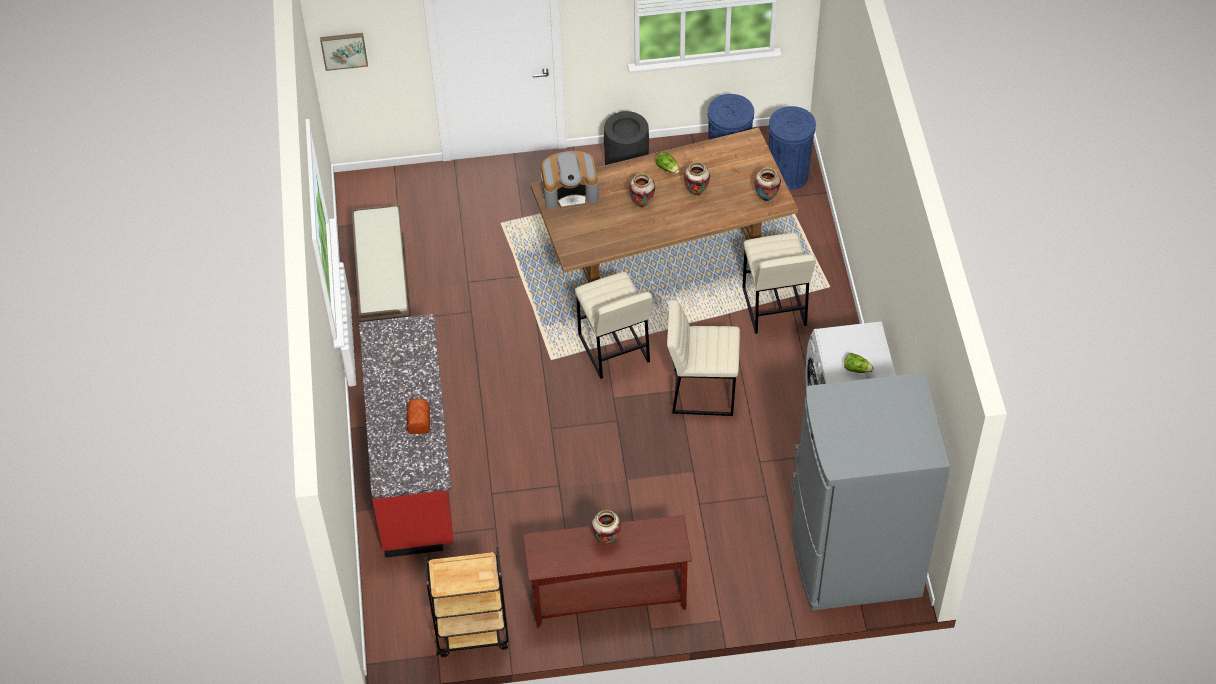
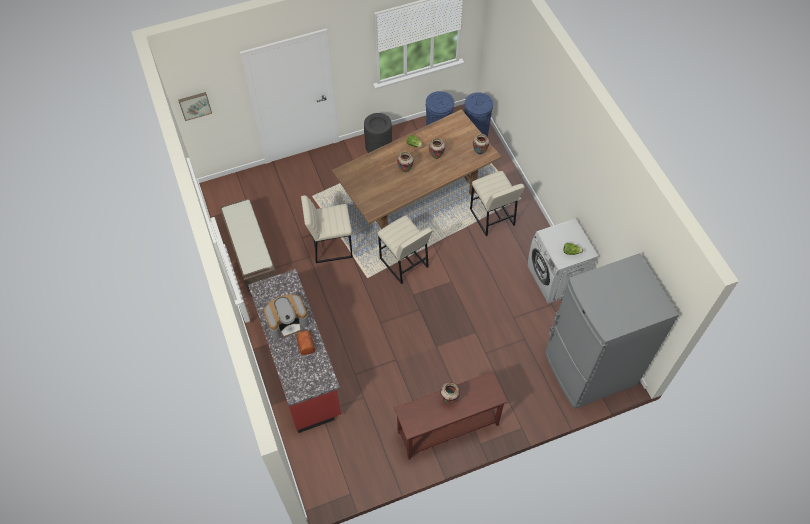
camera: 15 degrees left, 5 degrees up
brown cart [424,547,509,658] -> none
coffee machine [541,151,599,209] -> coffee machine moved to [264,294,309,339]
beige chair [667,300,740,416] -> beige chair moved to [301,195,353,263]

